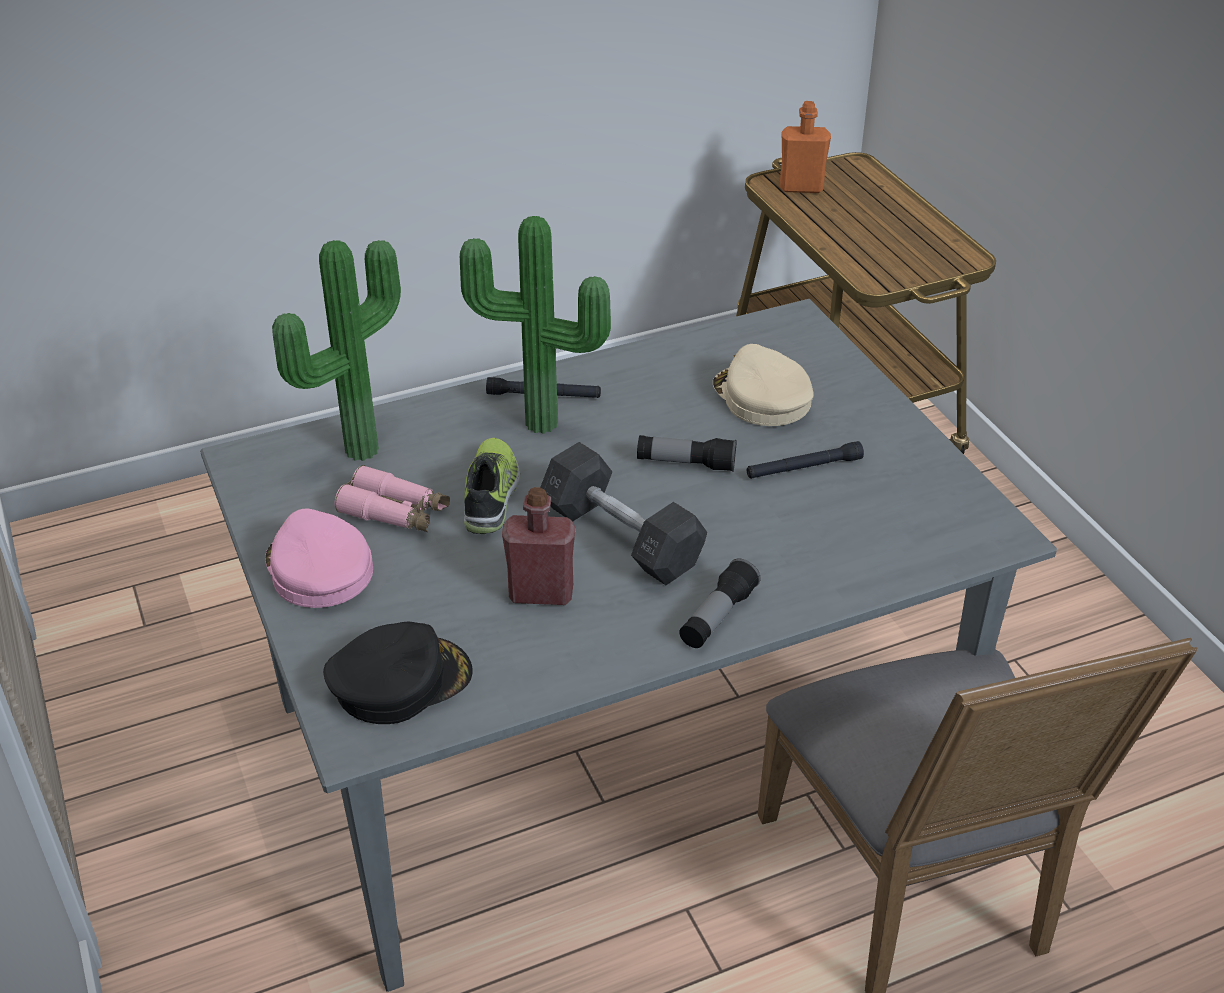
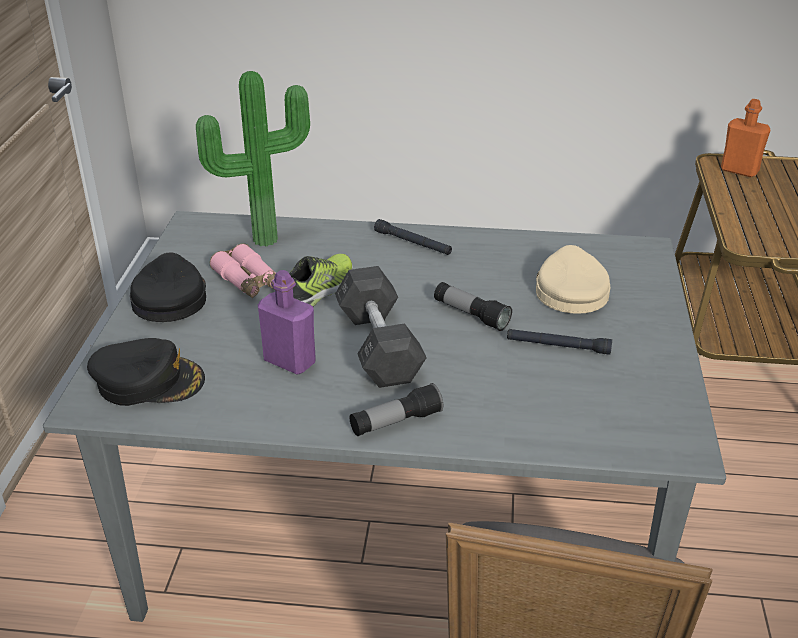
camera: 30 degrees right, 5 degrees down
pink cap [265,509,373,608] -> black cap [130,252,206,322]
potted plant [460,216,611,434] -> none
red bottle [502,487,575,605] -> purple bottle [258,270,316,375]

